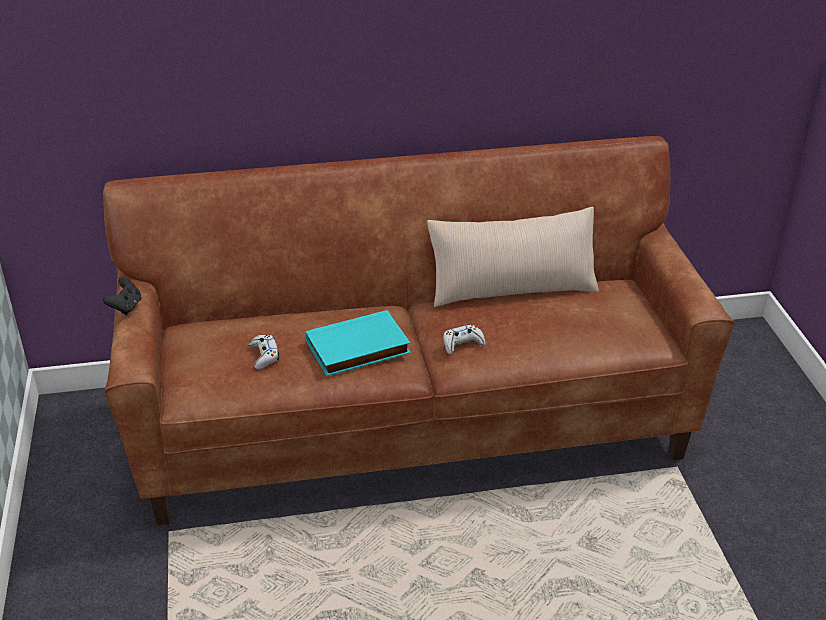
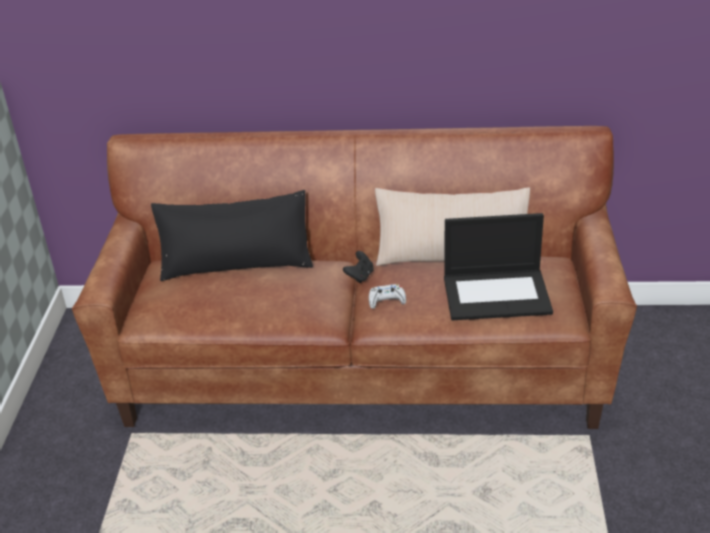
camera: 15 degrees right, 0 degrees up
black game controller [103,277,142,315] -> black game controller moved to [343,251,374,283]
white game controller [249,335,279,369] -> none
turquoise book [306,310,411,376] -> none
none -> black pillow [151,190,313,281]
none -> laptop [444,213,553,320]

